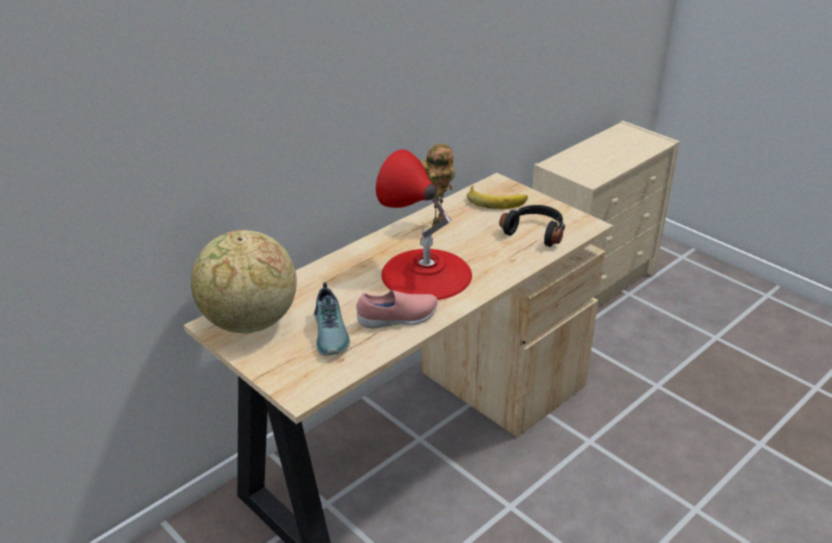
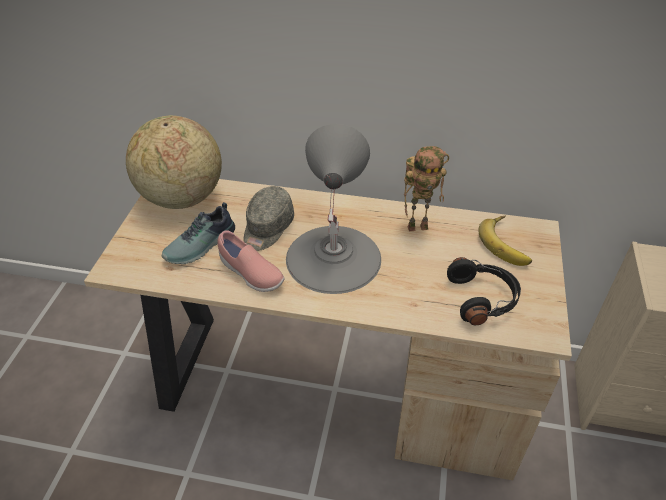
camera: 55 degrees right, 10 degrees up
red table lamp [376,149,472,300] -> grey table lamp [286,124,381,294]
none -> grey cap [243,186,294,251]

